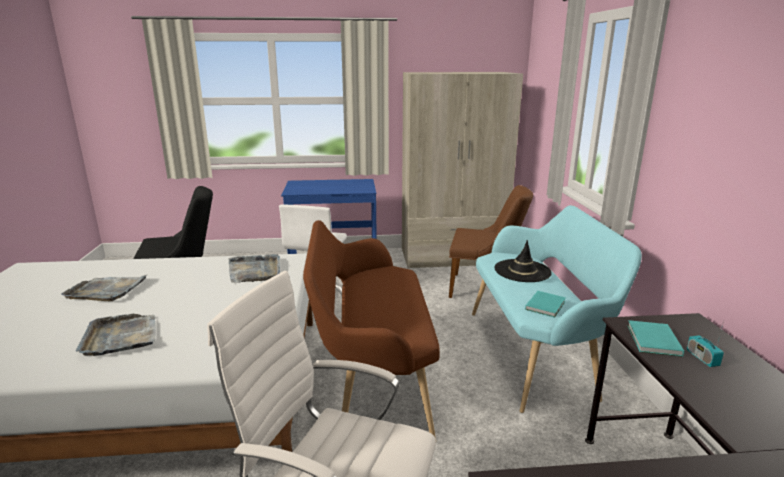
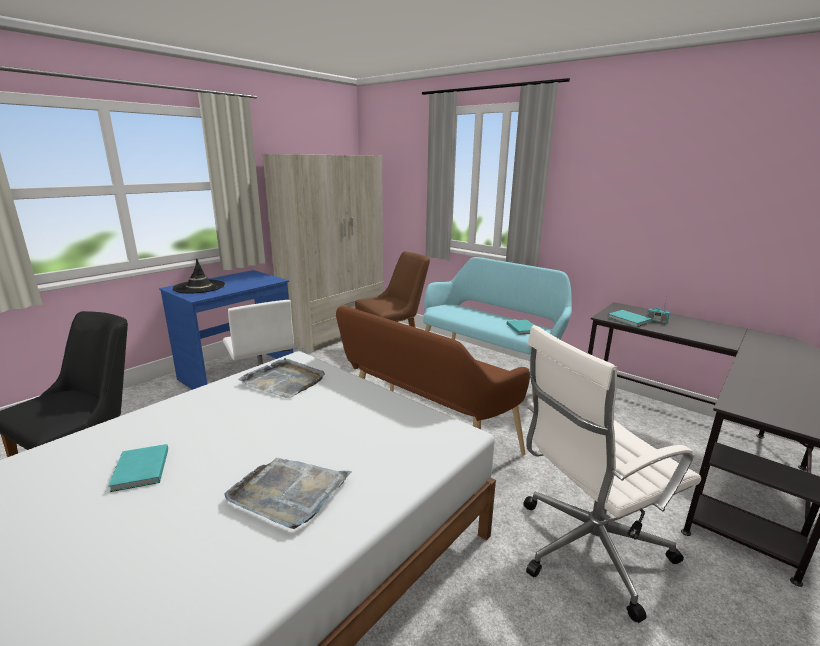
camera: 45 degrees left, 0 degrees up
grey tray [61,275,147,301] -> turquoise book [108,444,168,492]
black hat [495,240,552,282] -> black hat moved to [173,258,225,294]

